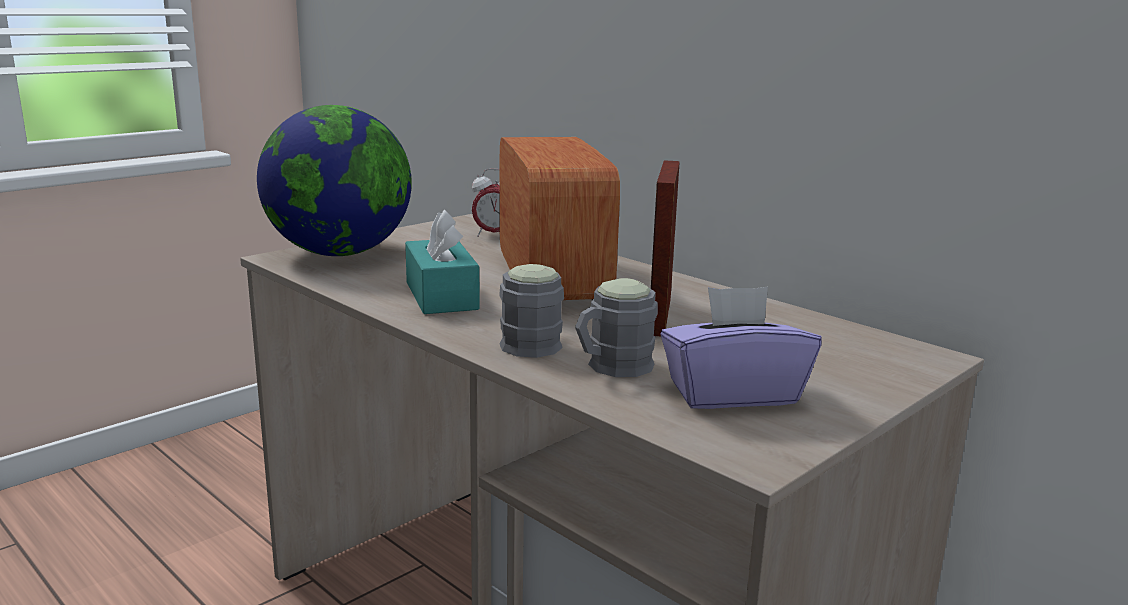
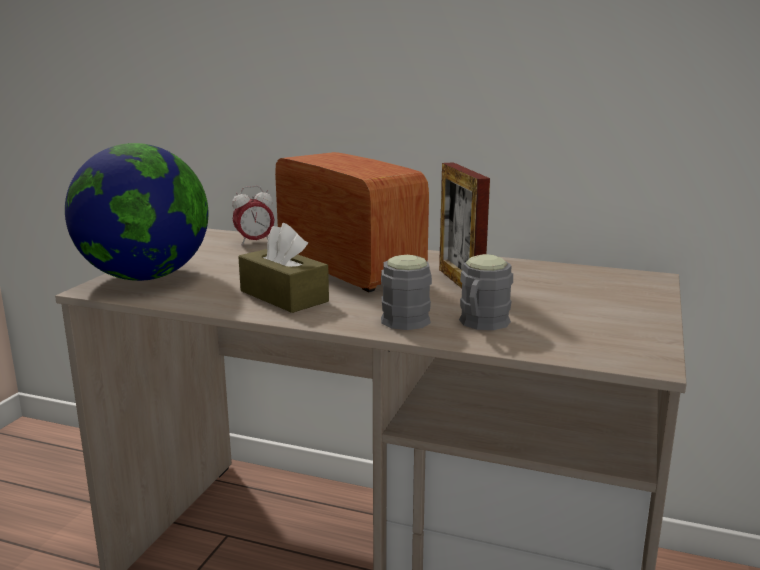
camera: 25 degrees left, 0 degrees up
turquoise tissue box [405,210,480,314] -> brown tissue box [238,223,329,313]
purple tissue box [660,287,821,409] -> none

